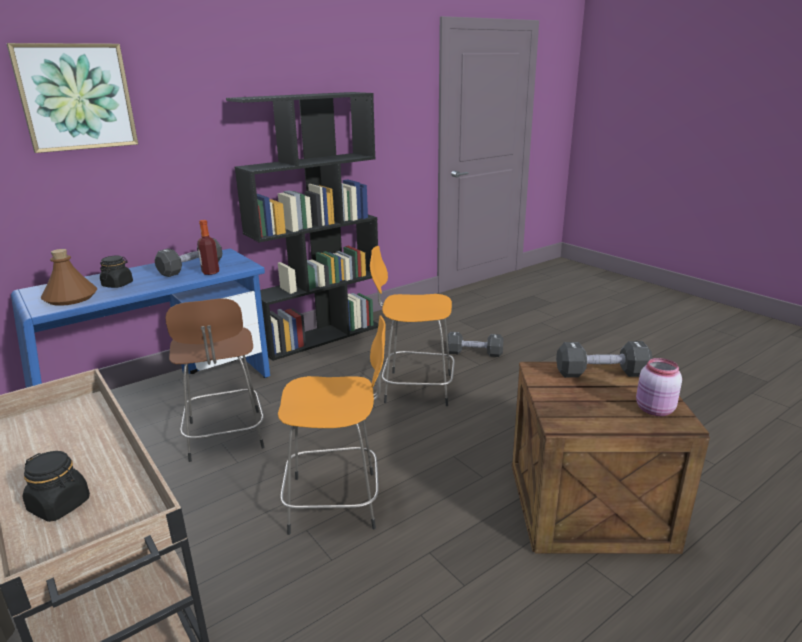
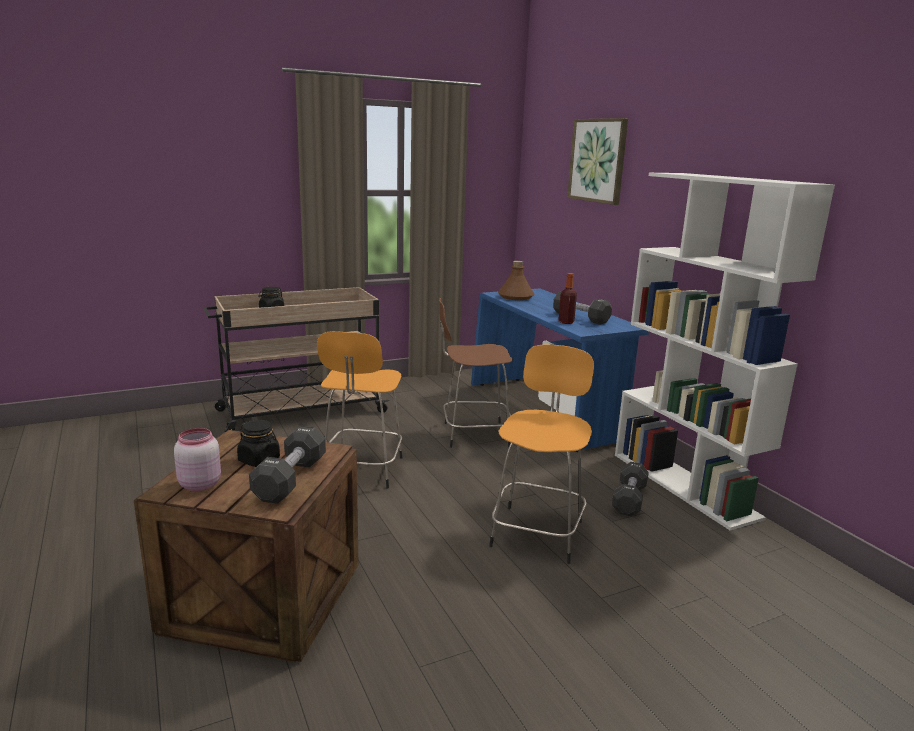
camera: 100 degrees right, 5 degrees down
black jar [100,256,133,288] -> black jar moved to [237,420,280,467]
black bookcase [226,92,378,361] -> white bookcase [615,173,835,531]
black dumbbell [446,332,503,357] -> black dumbbell moved to [612,462,649,516]

